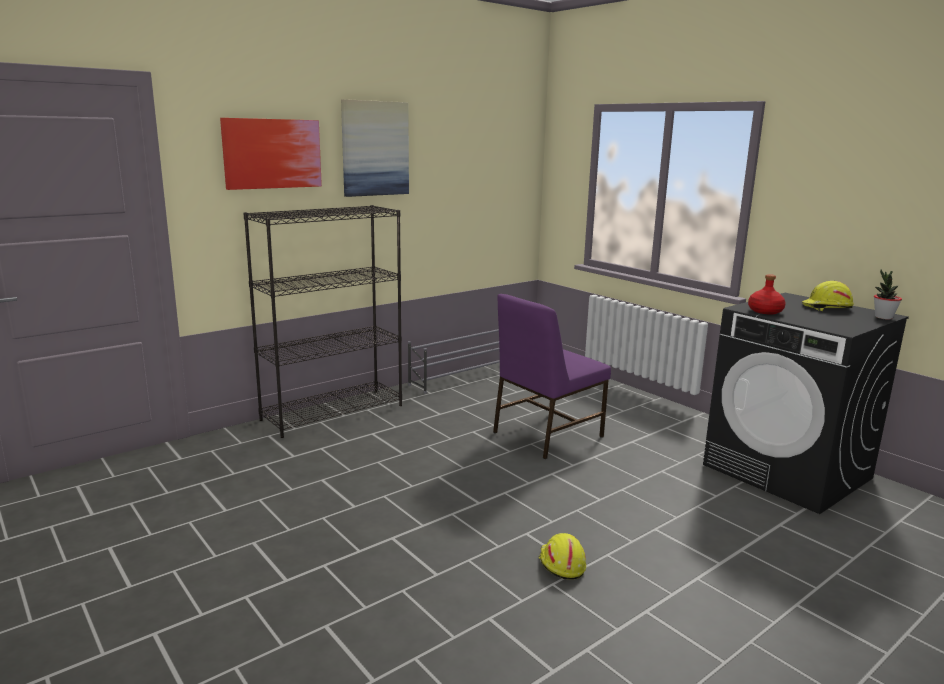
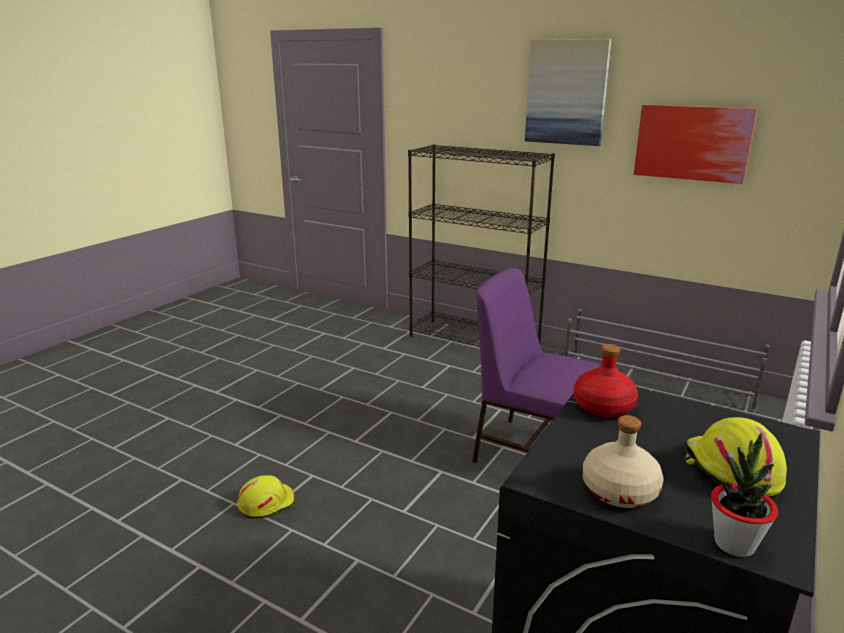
camera: 70 degrees right, 5 degrees up
picture [220,118,322,190] -> picture moved to [634,105,757,184]
none -> beige bottle [582,415,664,508]

